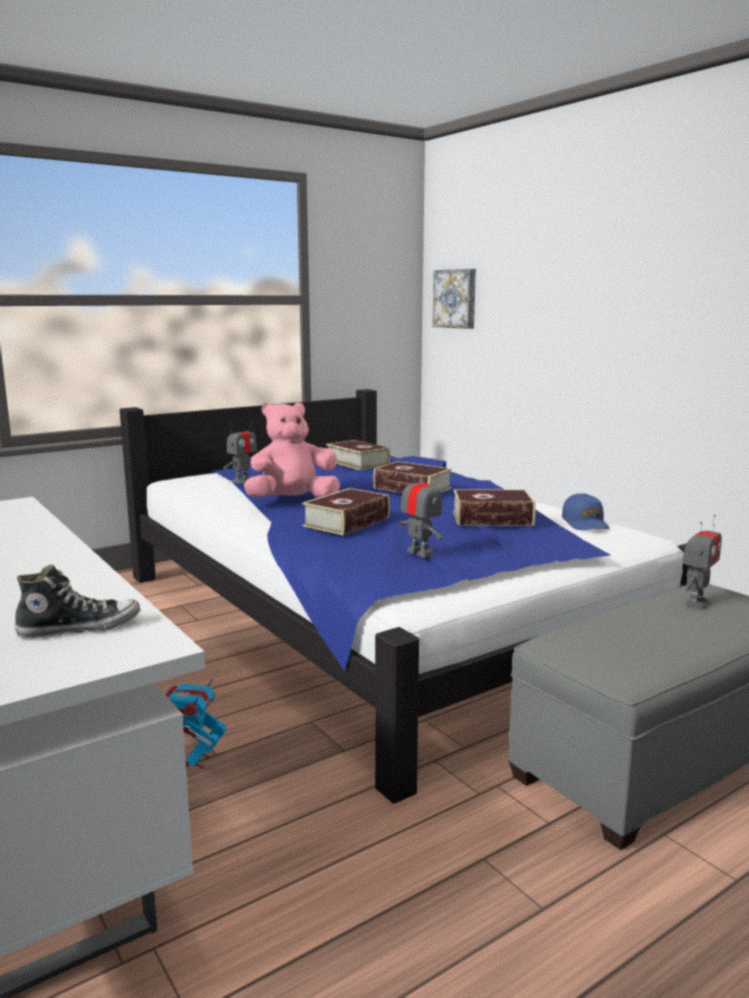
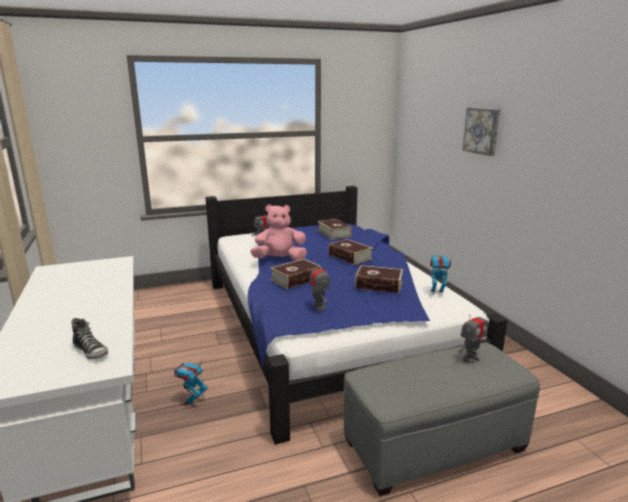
camera: 15 degrees right, 5 degrees up
shoe [15,564,141,638] -> shoe turned 45 degrees clockwise [71,318,108,359]
picture [433,269,476,329] -> picture moved to [462,107,500,156]
blue cap [562,493,609,530] -> toy robot [430,255,452,295]

